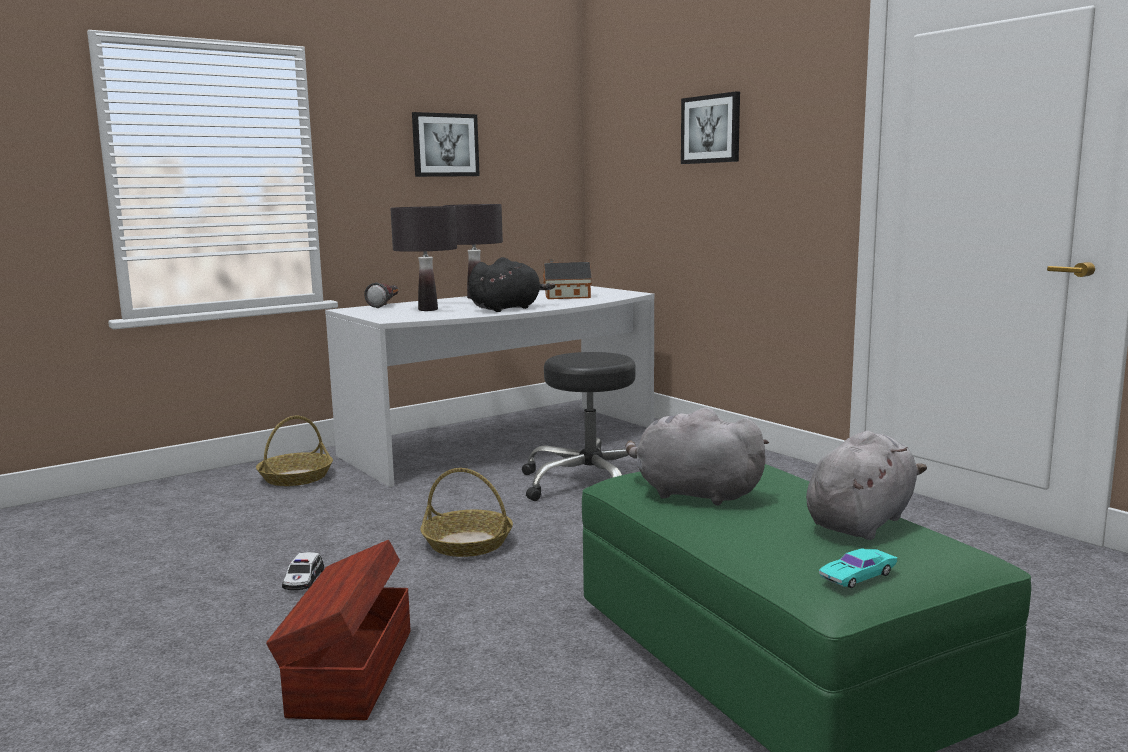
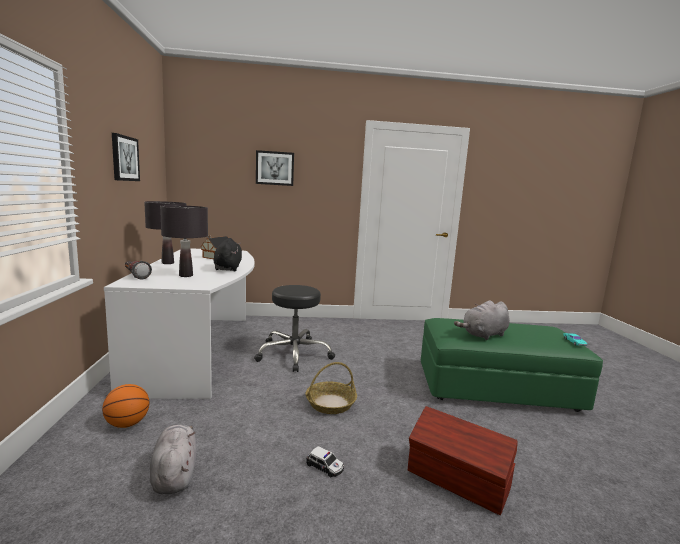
camera: 60 degrees left, 0 degrees up
basket [256,416,333,486] -> basketball [102,384,149,428]
grey plush toy [806,431,927,540] -> grey plush toy moved to [150,425,197,494]

